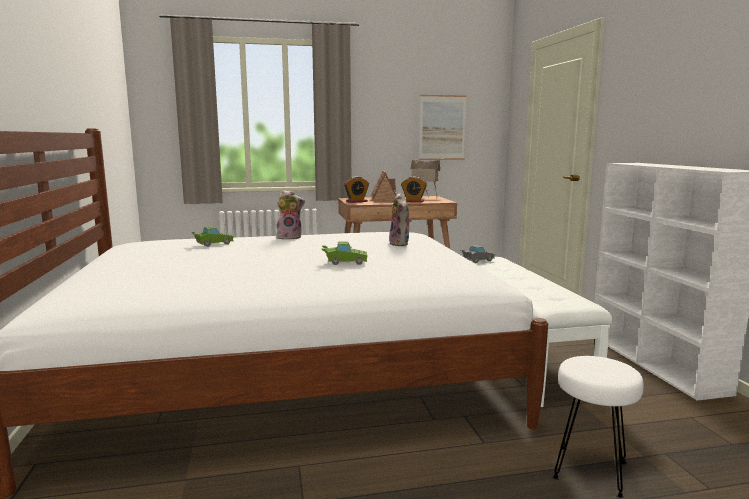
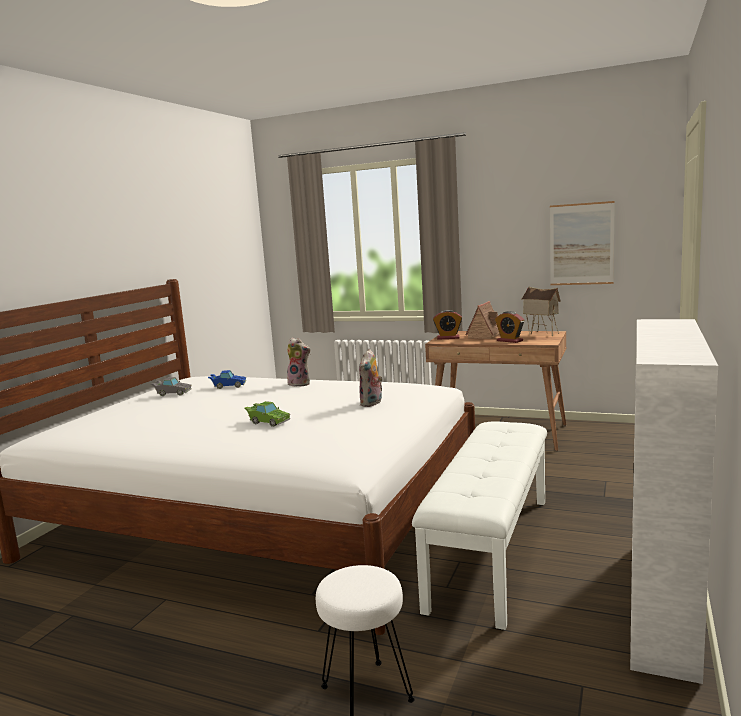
camera: 35 degrees right, 0 degrees up
green toy car [191,227,234,247] -> blue toy car [208,370,246,389]
grey toy car [461,245,495,263] -> grey toy car moved to [151,377,192,396]

